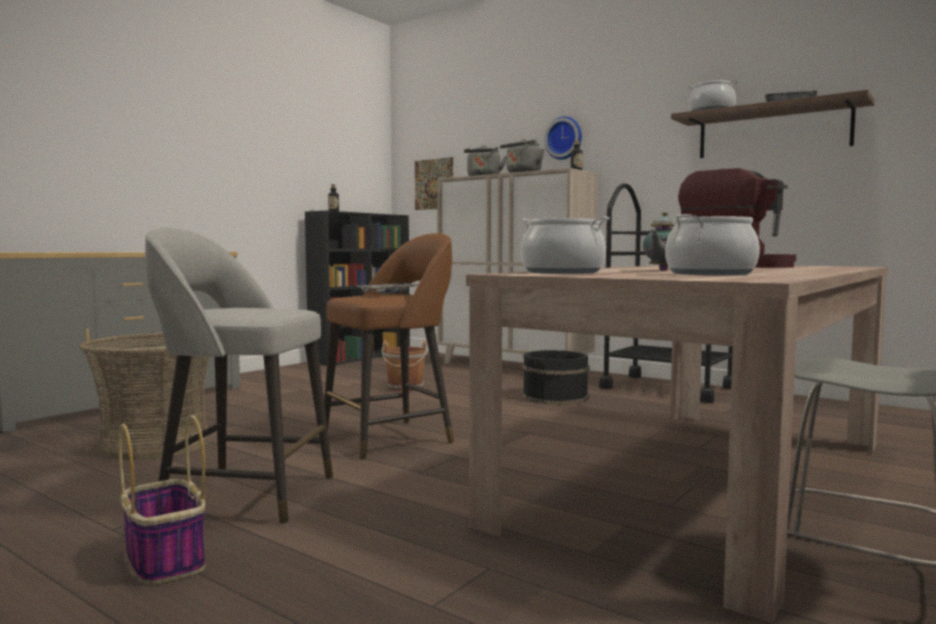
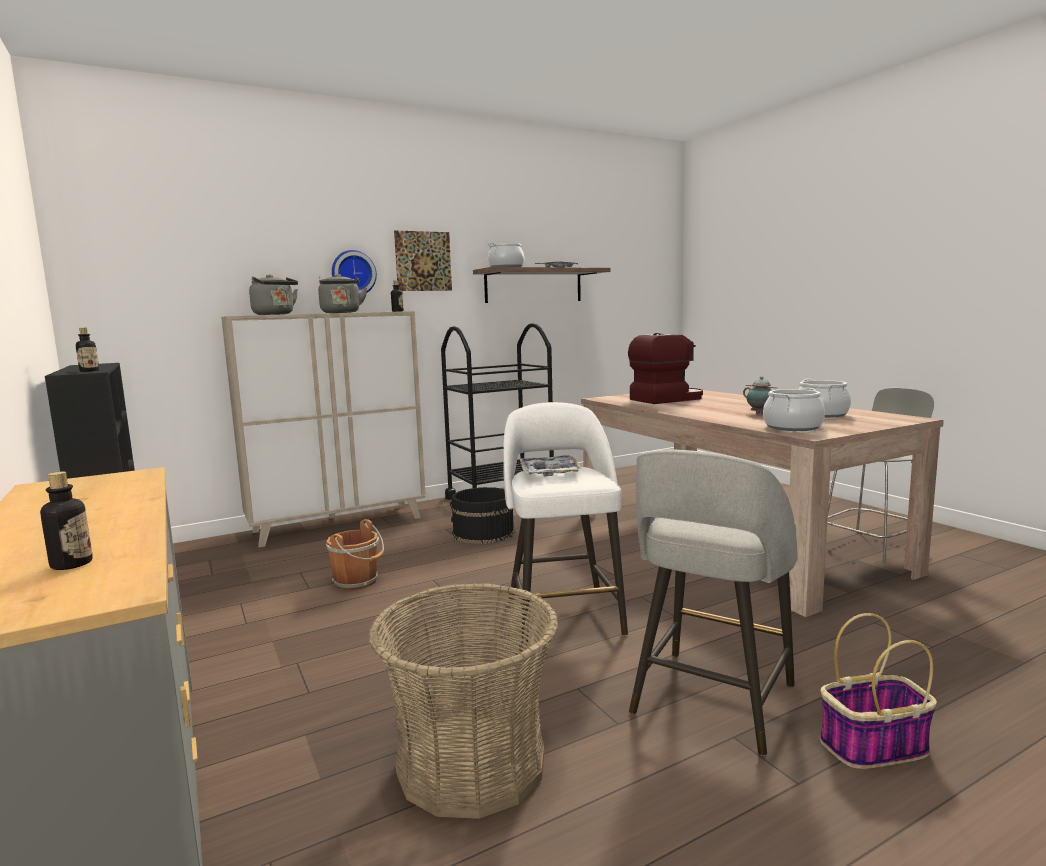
camera: 65 degrees left, 5 degrees up
brown stool [324,233,454,460] -> white stool [503,402,628,646]
picture [415,157,454,210] -> picture moved to [394,230,452,291]
none -> bottle [40,471,93,570]

